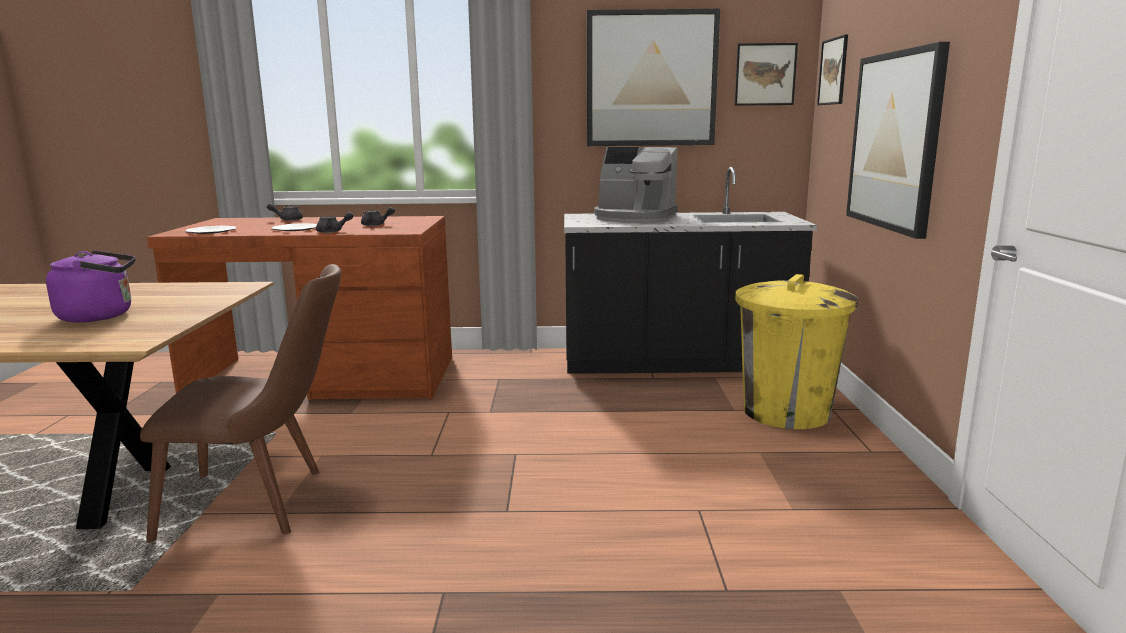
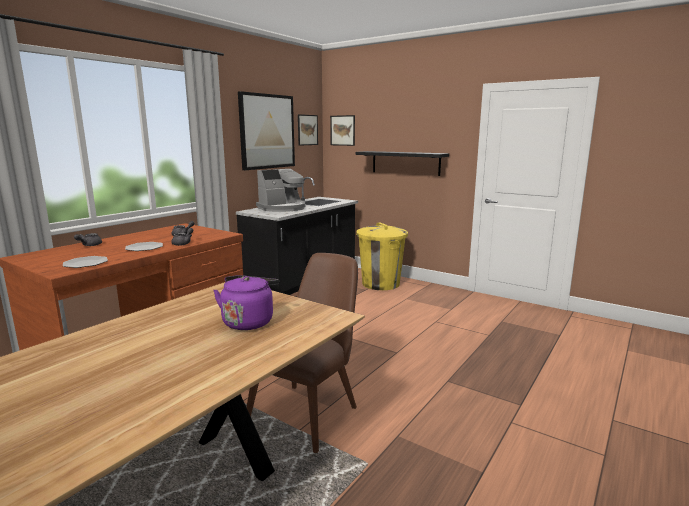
camera: 55 degrees left, 0 degrees up
picture [846,42,950,239] -> black shelf [356,151,449,176]

